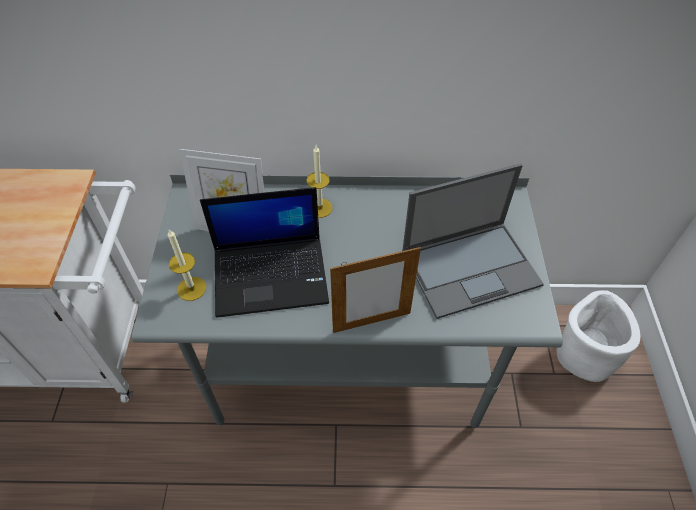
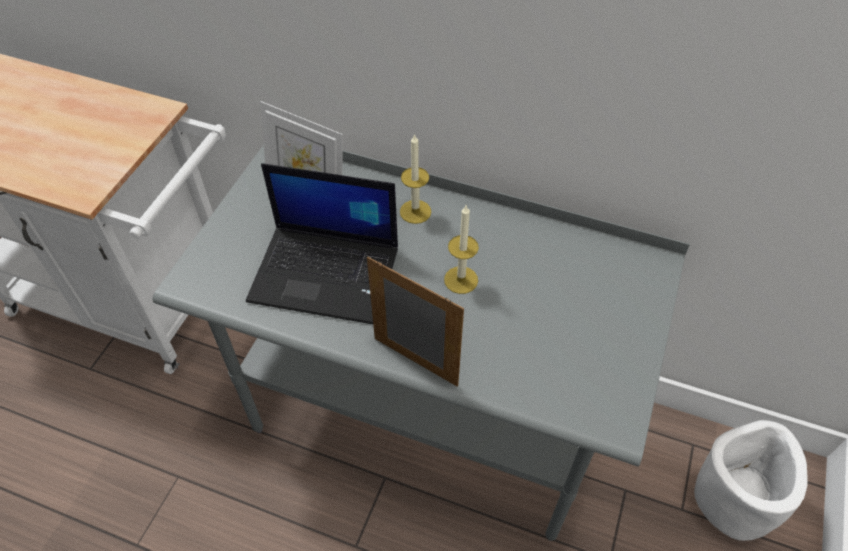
camera: 20 degrees right, 0 degrees up
candle [168,230,206,301] -> candle moved to [444,205,479,294]
picture frame [330,247,421,333] -> picture frame turned 150 degrees counterclockwise [367,257,464,387]
laptop [402,163,544,319] -> none

